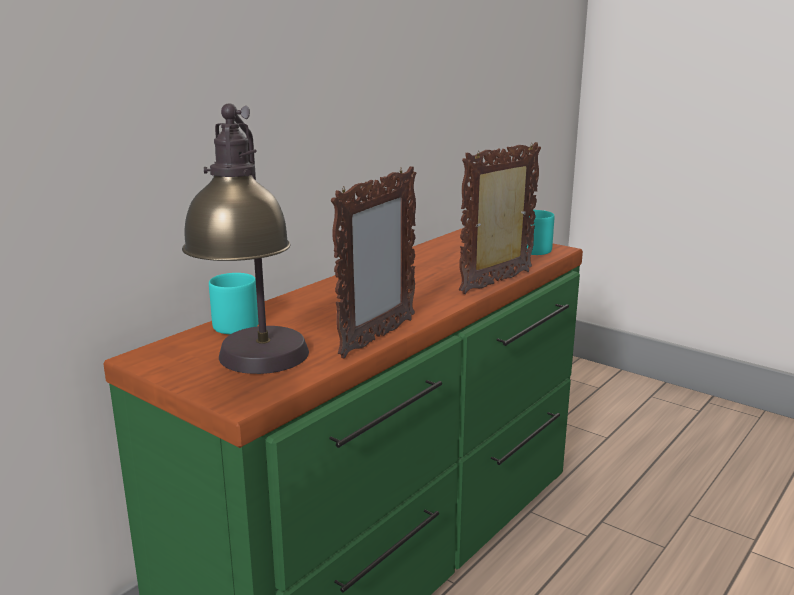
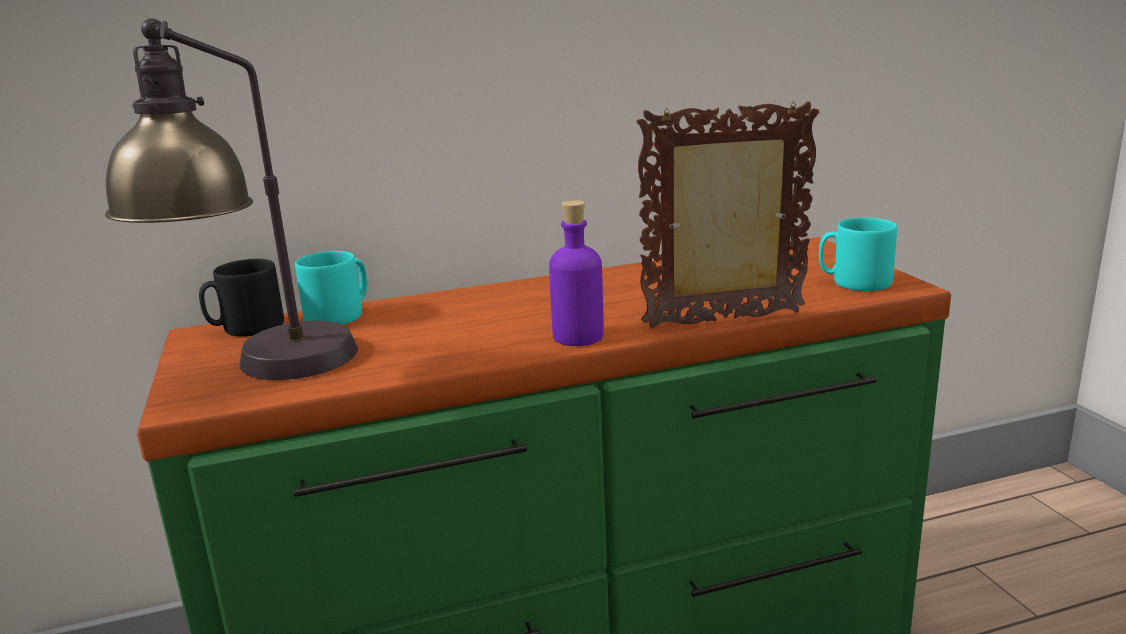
camera: 35 degrees right, 0 degrees up
picture frame [331,166,416,359] -> none
none -> black mug [199,259,284,337]
none -> purple bottle [549,200,604,346]

